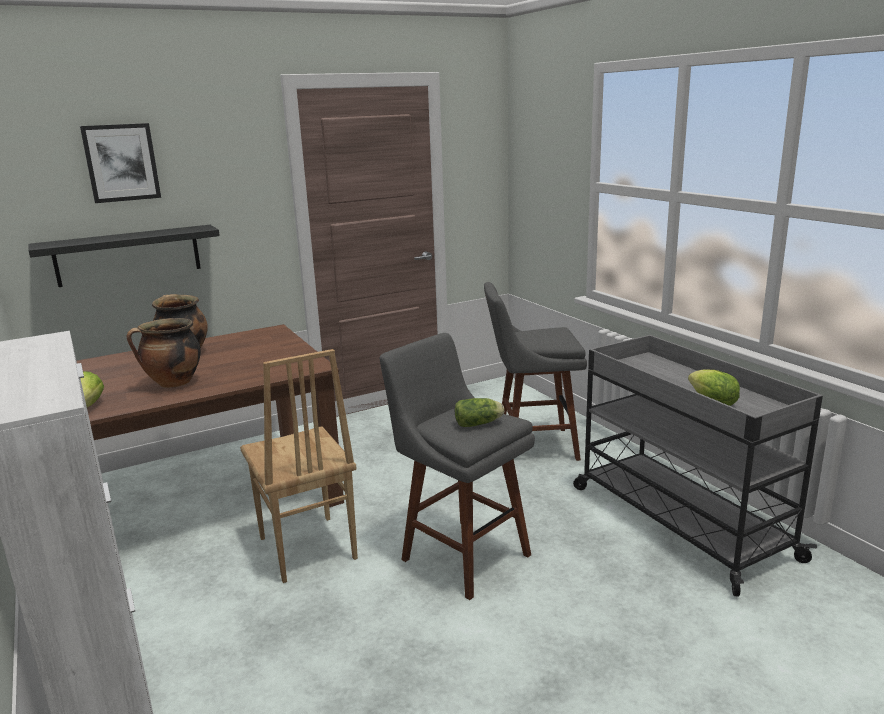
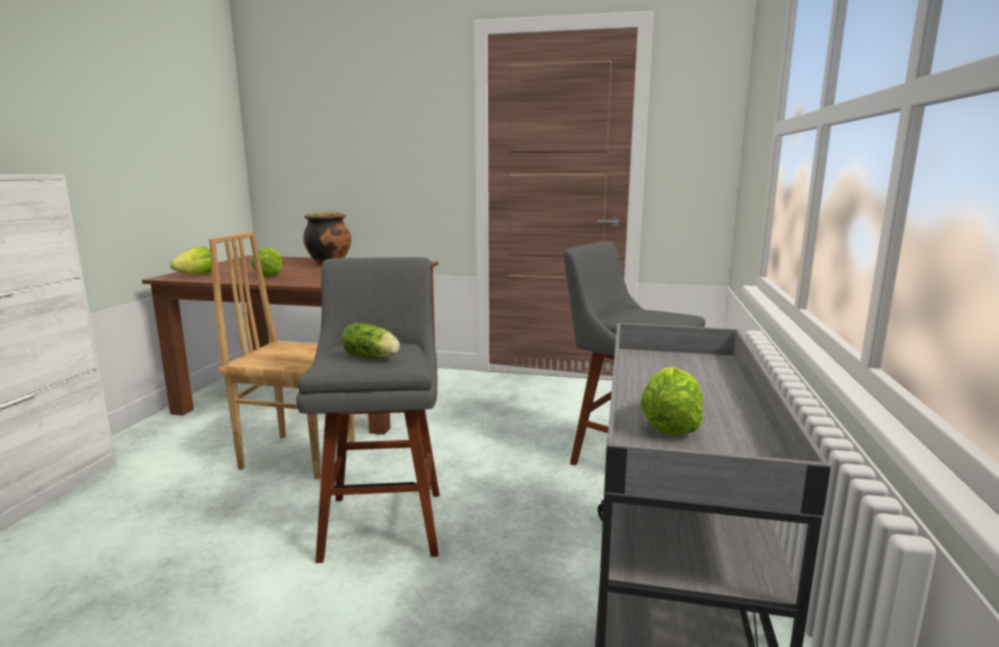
camera: 40 degrees right, 5 degrees down
black shelf [28,225,220,287] -> none
picture [80,123,161,203] -> none
cooking pot [127,318,201,388] -> lettuce [251,248,282,277]
brown chair [240,349,358,583] -> brown chair turned 90 degrees clockwise [209,232,355,479]

